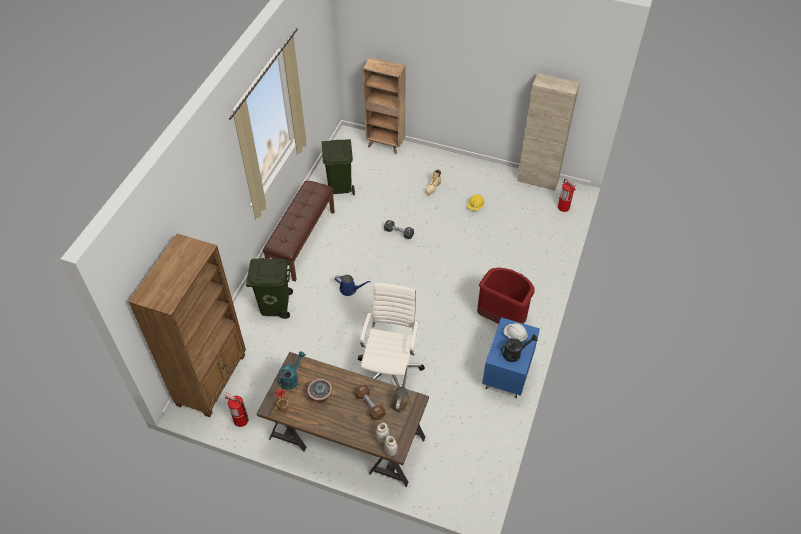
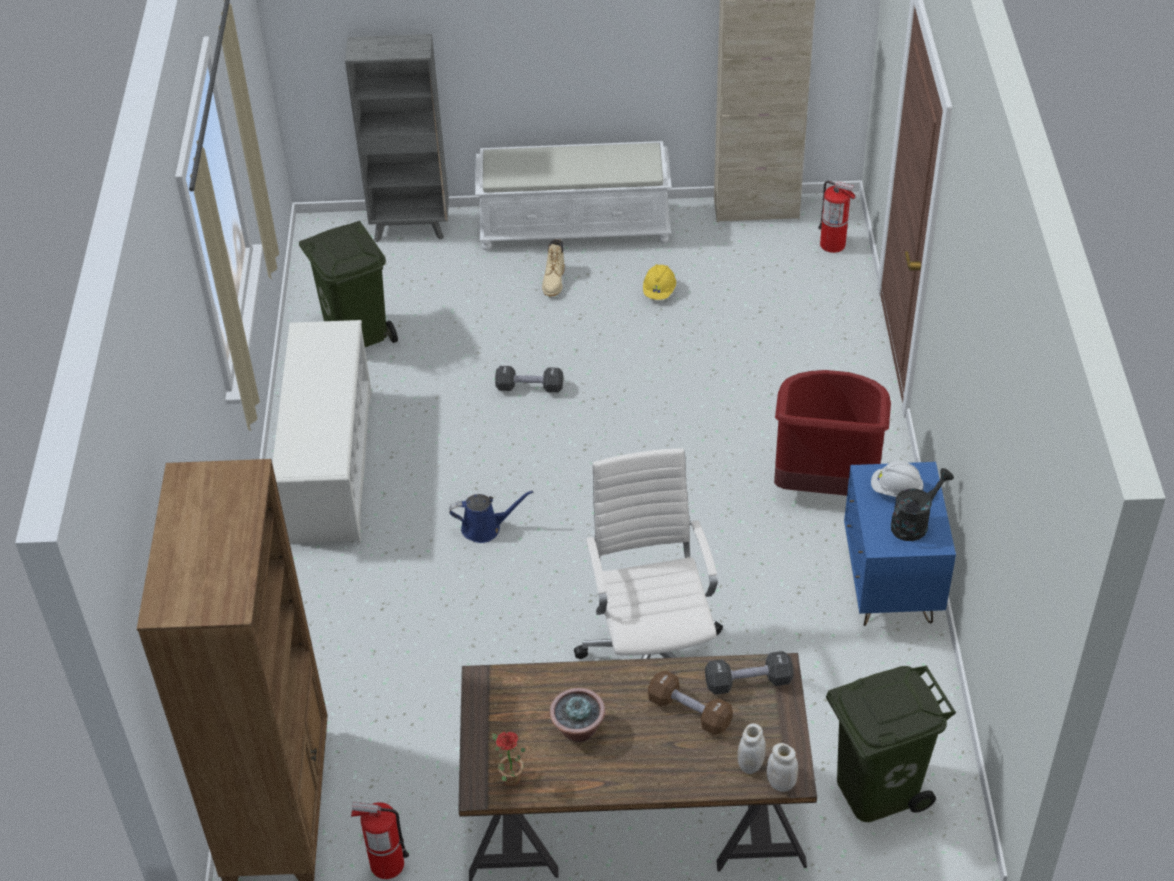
camera: 20 degrees left, 5 degrees down
green trash can [246,258,293,319] -> green trash can moved to [826,666,956,822]
brown bench [263,181,335,282] -> white shoe rack [272,320,372,543]
turquoise watering can [278,351,306,390] -> none
brown bookcase [363,57,406,154] -> grey bookcase [345,34,449,242]
brown watering can [390,365,411,413] -> black dumbbell [705,651,794,695]
none -> white bench [475,141,672,250]

